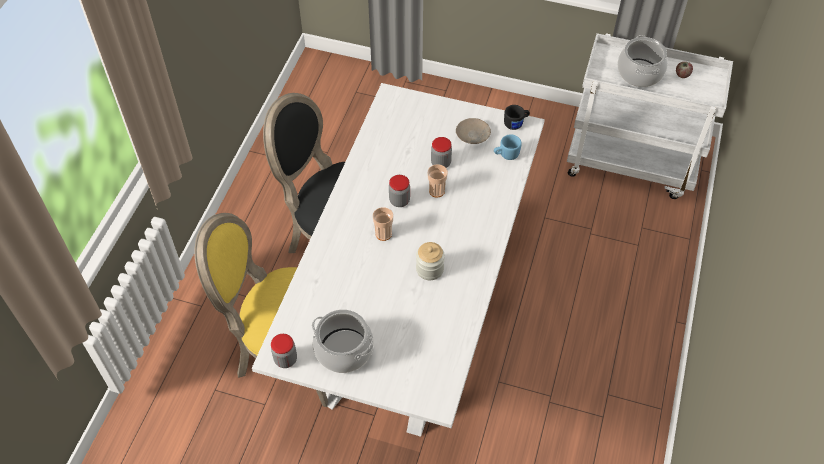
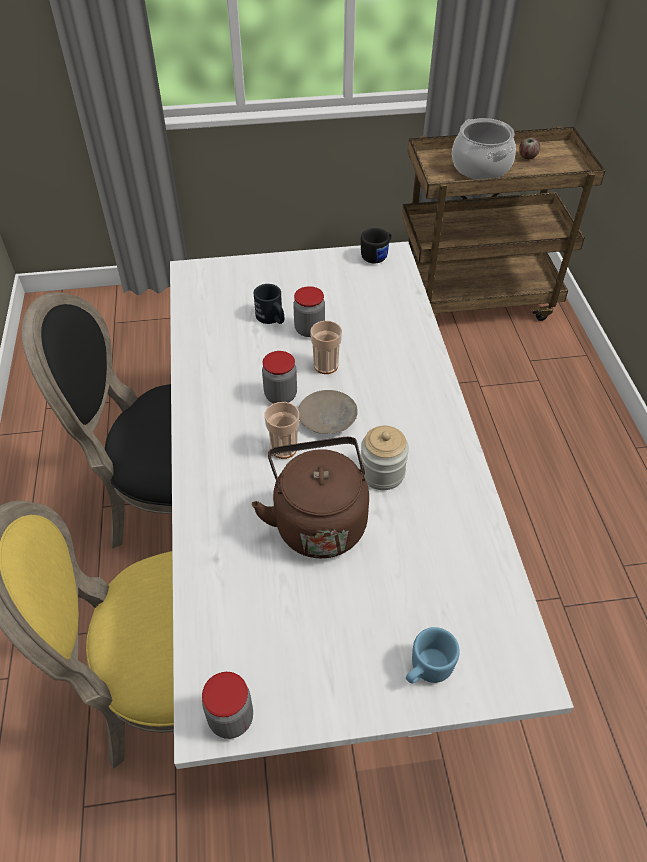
camera: 25 degrees left, 5 degrees down
cooking pot [312,309,374,373] -> none
beige plate [456,118,491,144] -> beige plate moved to [298,390,358,434]
blue mug [494,134,522,160] -> blue mug moved to [406,627,460,683]
white cart [567,33,733,199] -> brown cart [402,126,605,321]
none -> brown kettle [252,437,369,558]
none -> black mug [254,284,284,324]

